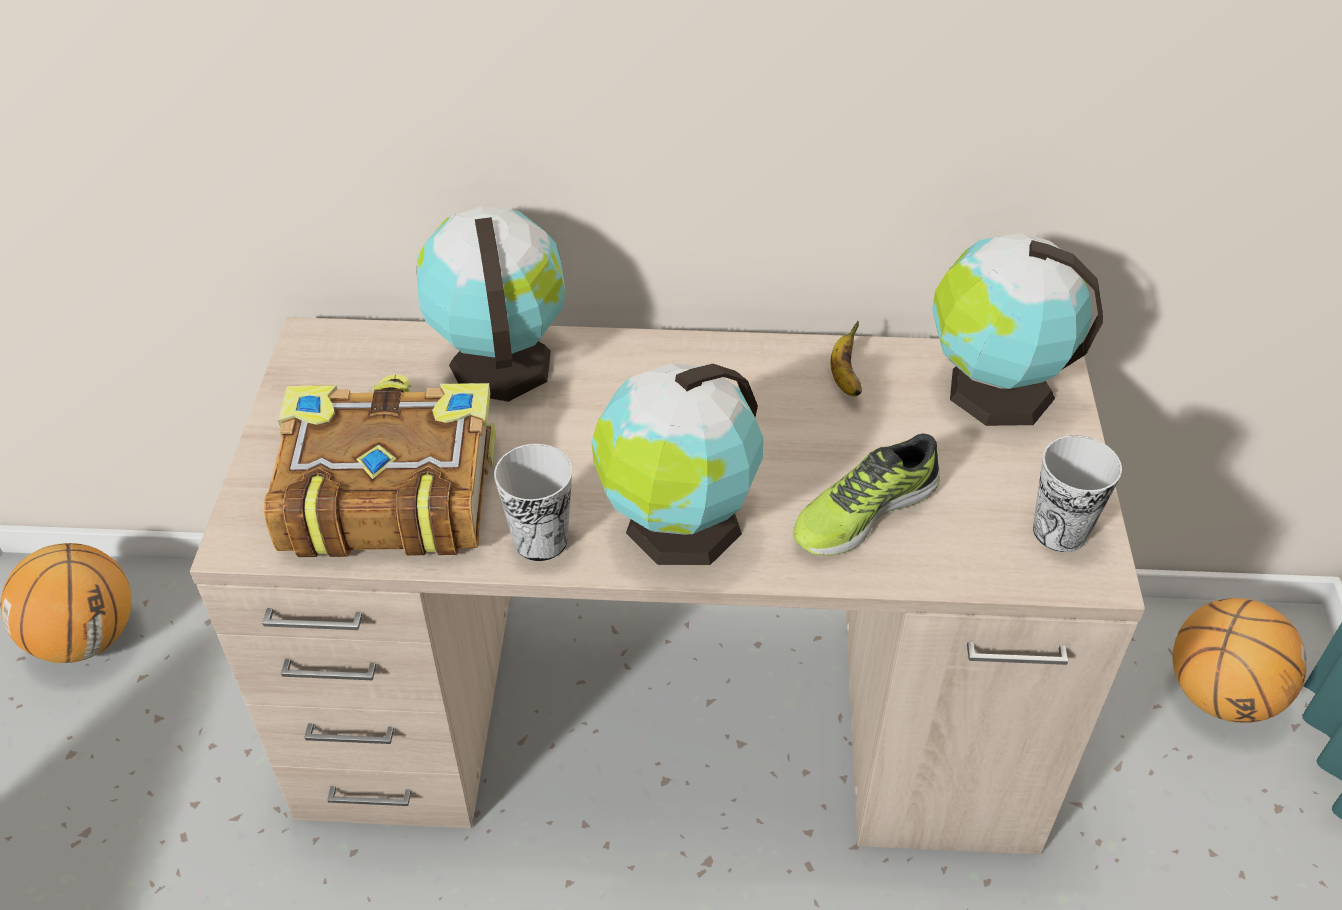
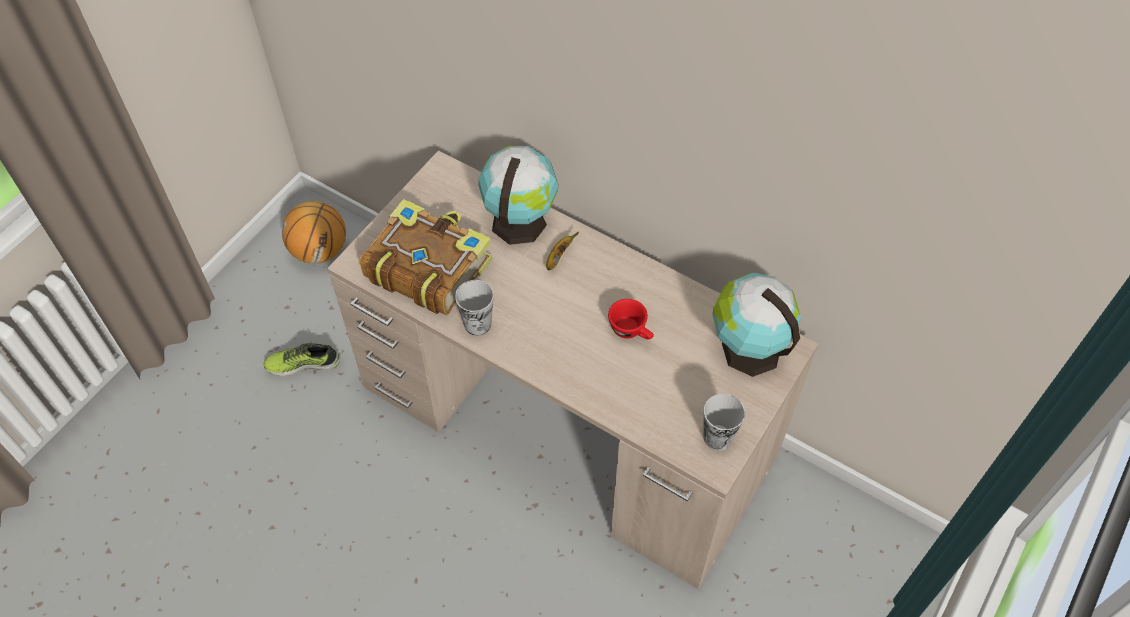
camera: 30 degrees right, 10 degrees up
globe [591,363,763,565] -> none
shoe [793,434,940,556] -> shoe moved to [263,343,340,376]
banana [831,321,862,396] -> banana moved to [546,231,579,270]
basketball [1172,598,1307,723] -> none
none -> red cup [608,299,654,340]

